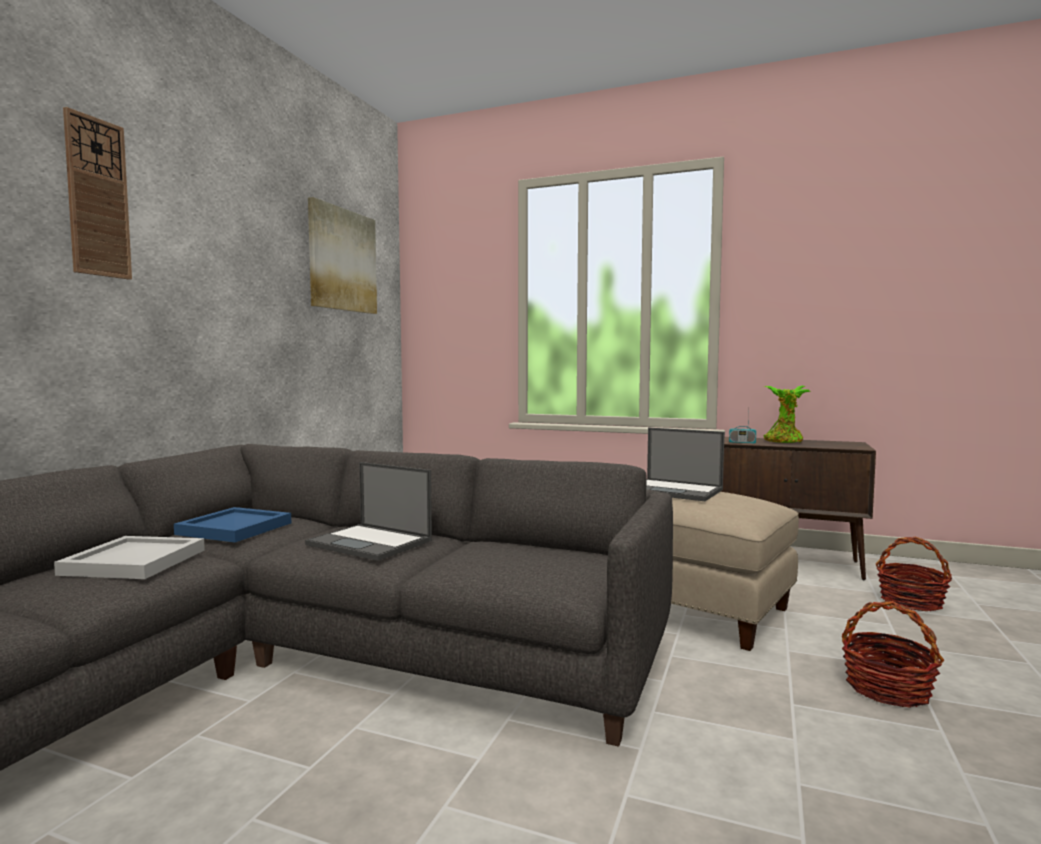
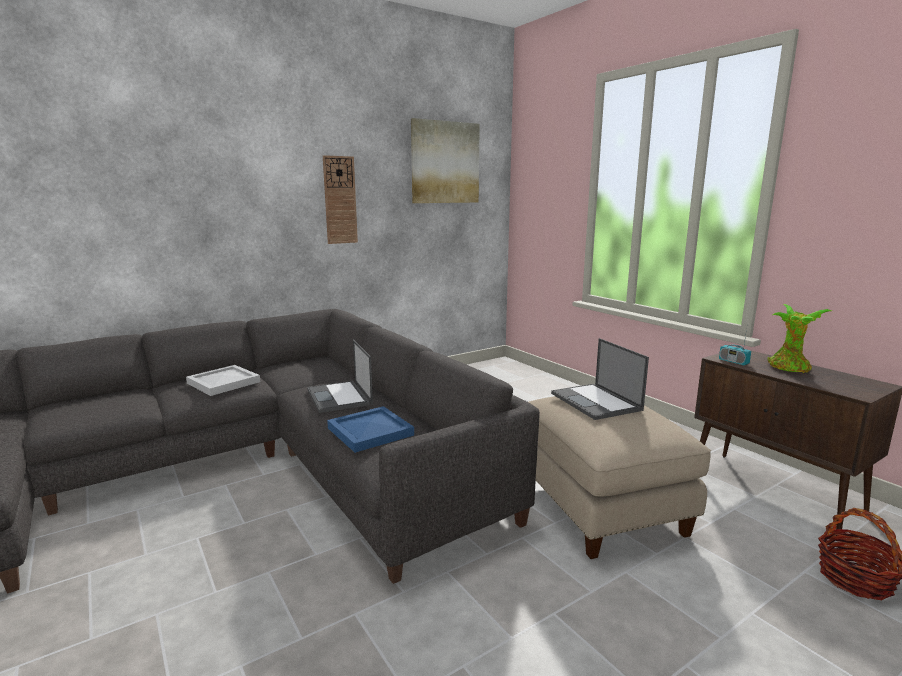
camera: 35 degrees right, 10 degrees up
wall clock [63,107,132,280] -> wall clock moved to [323,155,358,244]
blue tray [174,507,291,542] -> blue tray moved to [327,406,414,453]
basket [842,601,944,707] -> none

